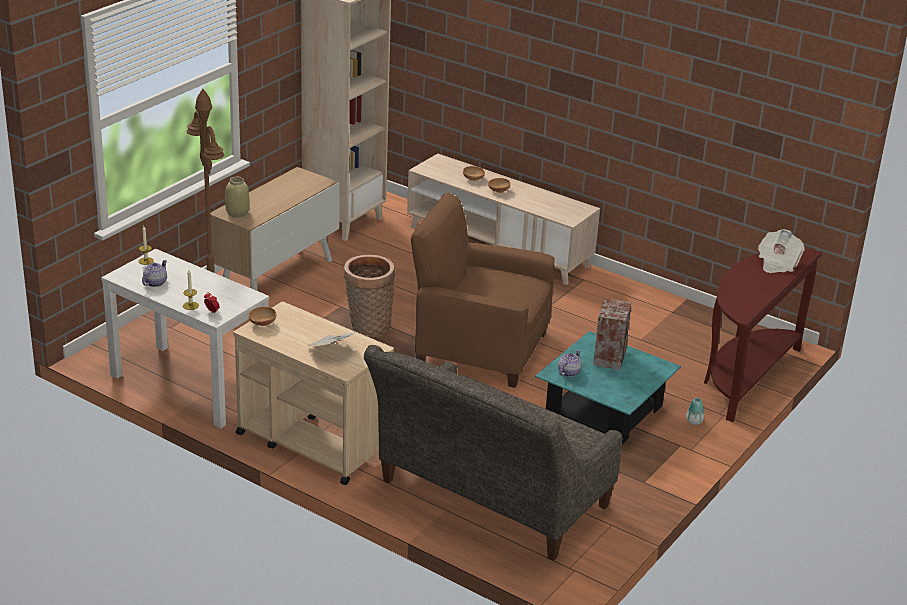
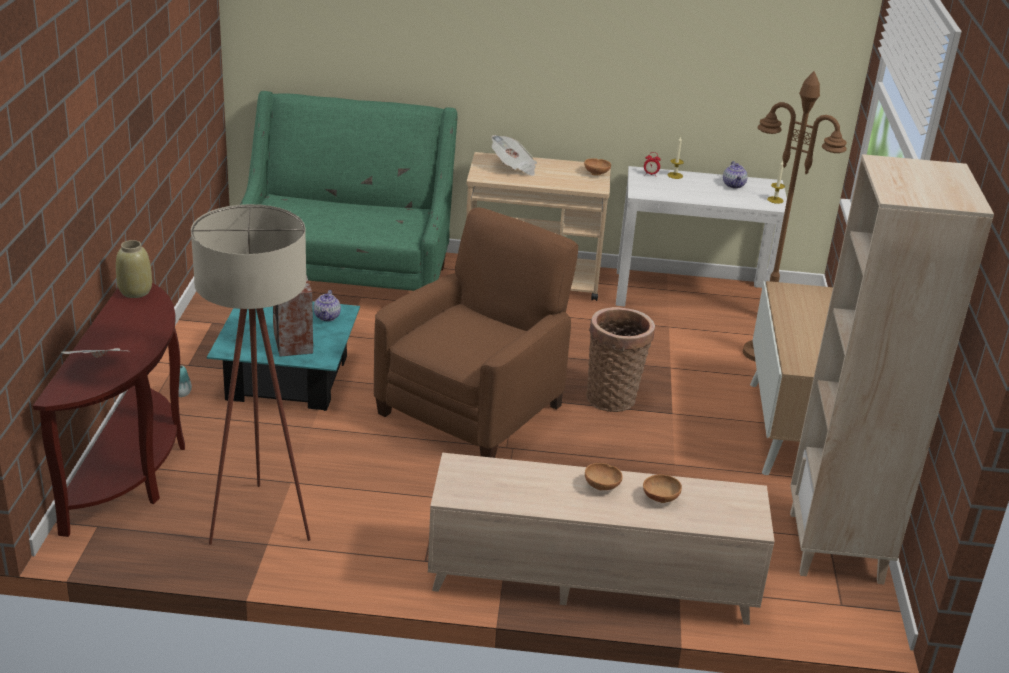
camera: 150 degrees right, 0 degrees up
beige vase [225,177,250,218] -> beige vase moved to [116,240,152,298]
grey sofa [364,345,622,561] -> green sofa [240,91,457,291]
brown armchair [411,193,555,388] -> brown armchair turned 45 degrees counterclockwise [374,207,578,458]
none -> beige floor lamp [191,204,311,545]

